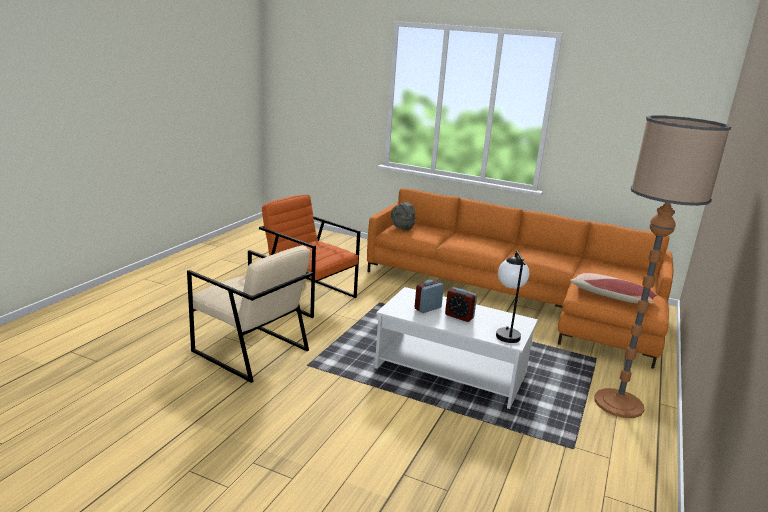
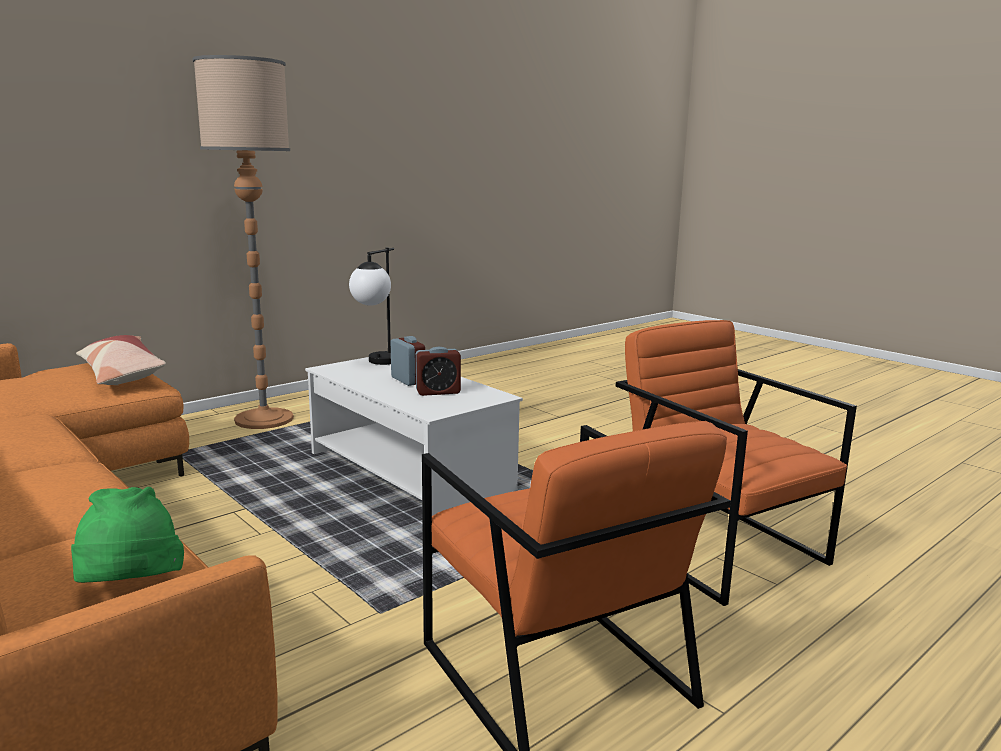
camera: 155 degrees left, 5 degrees down
beige armchair [187,245,313,383] -> orange armchair [616,320,857,606]
grey hat [391,202,416,230] -> green hat [71,487,184,583]

